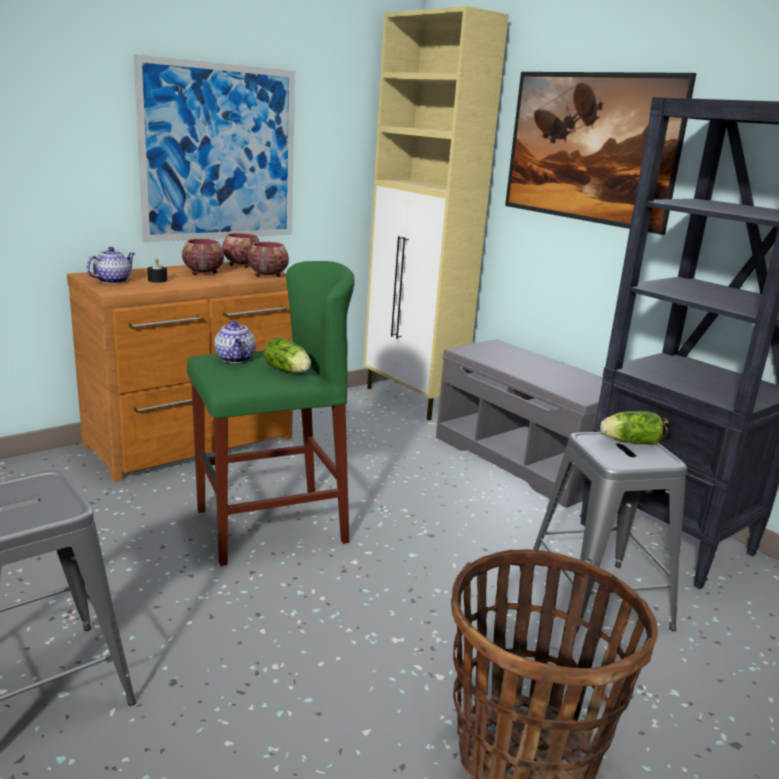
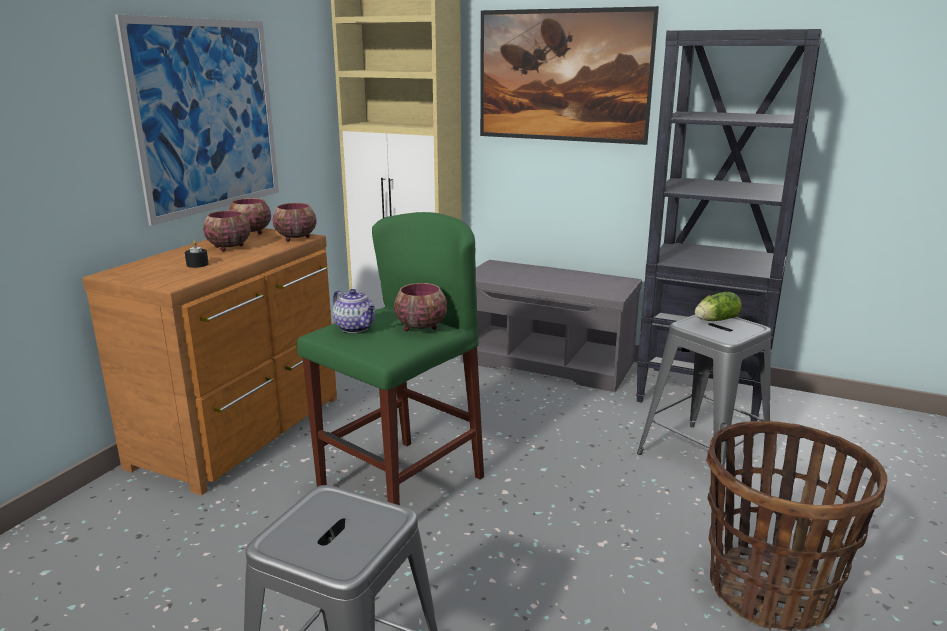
camera: 25 degrees left, 0 degrees up
teapot [86,247,135,284] -> none
lettuce [264,337,311,373] -> bowl [394,283,447,331]

